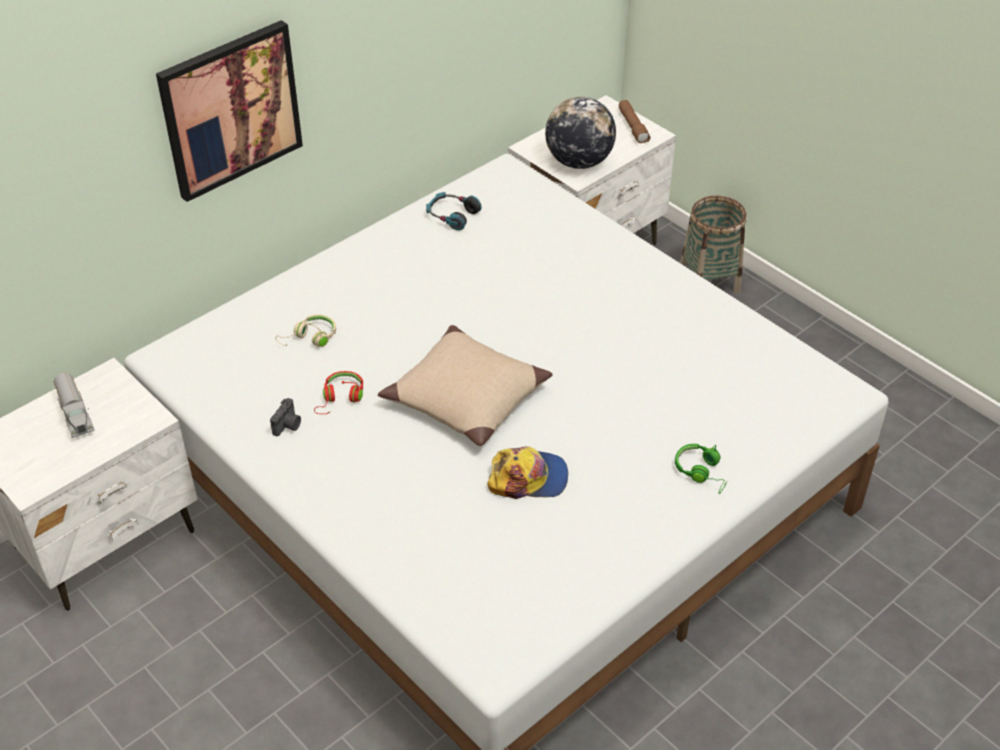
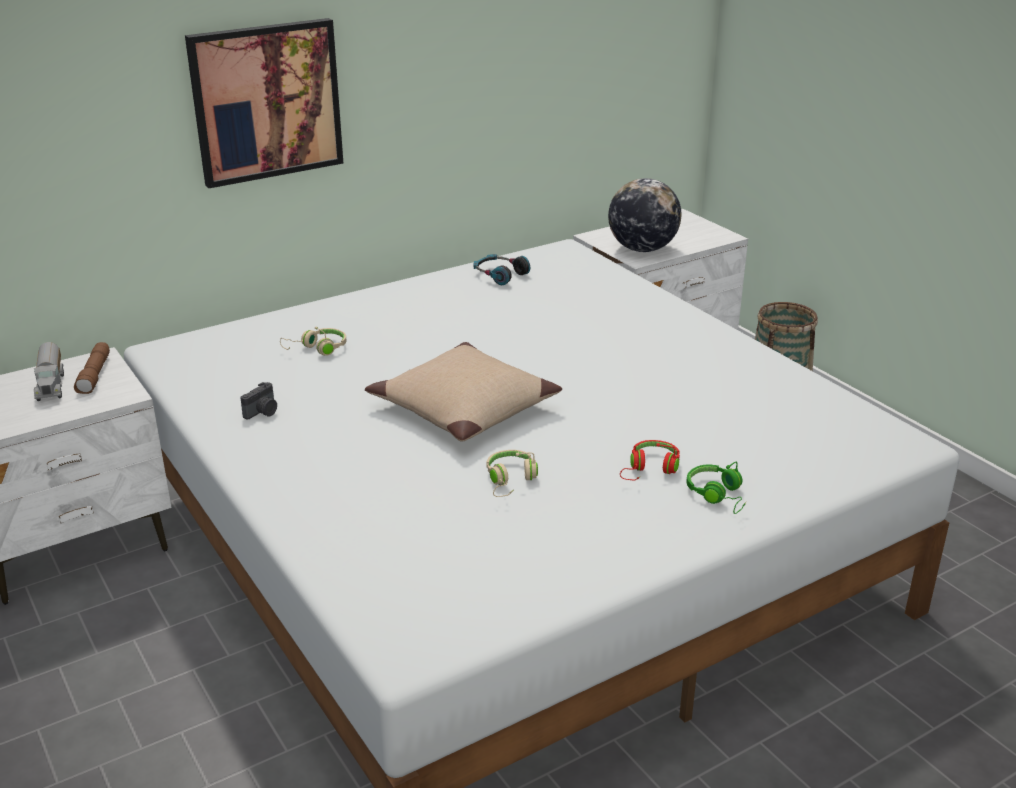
camera: 10 degrees right, 15 degrees down
red headphones [314,371,363,414] -> red headphones moved to [620,440,680,481]
cap [487,446,568,499] -> beige headphones [486,450,538,497]
brown flashlight [619,100,650,143] -> brown flashlight moved to [74,342,110,394]

